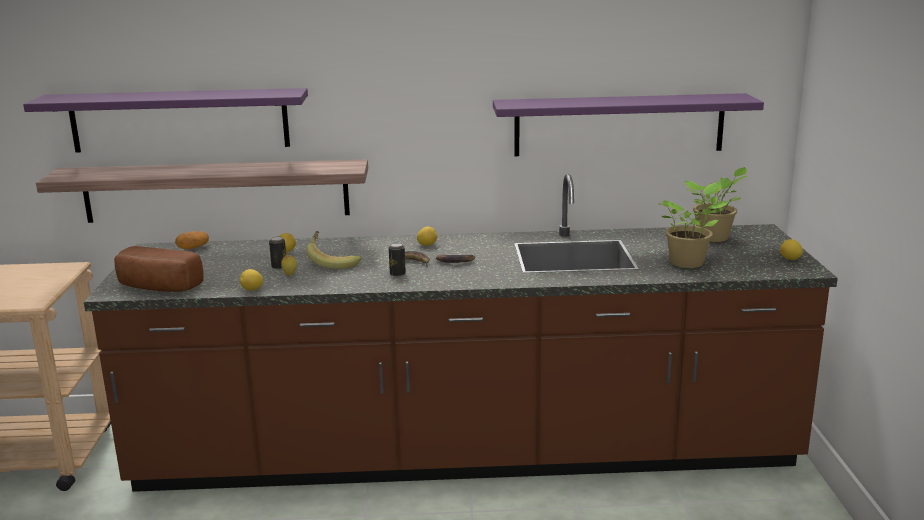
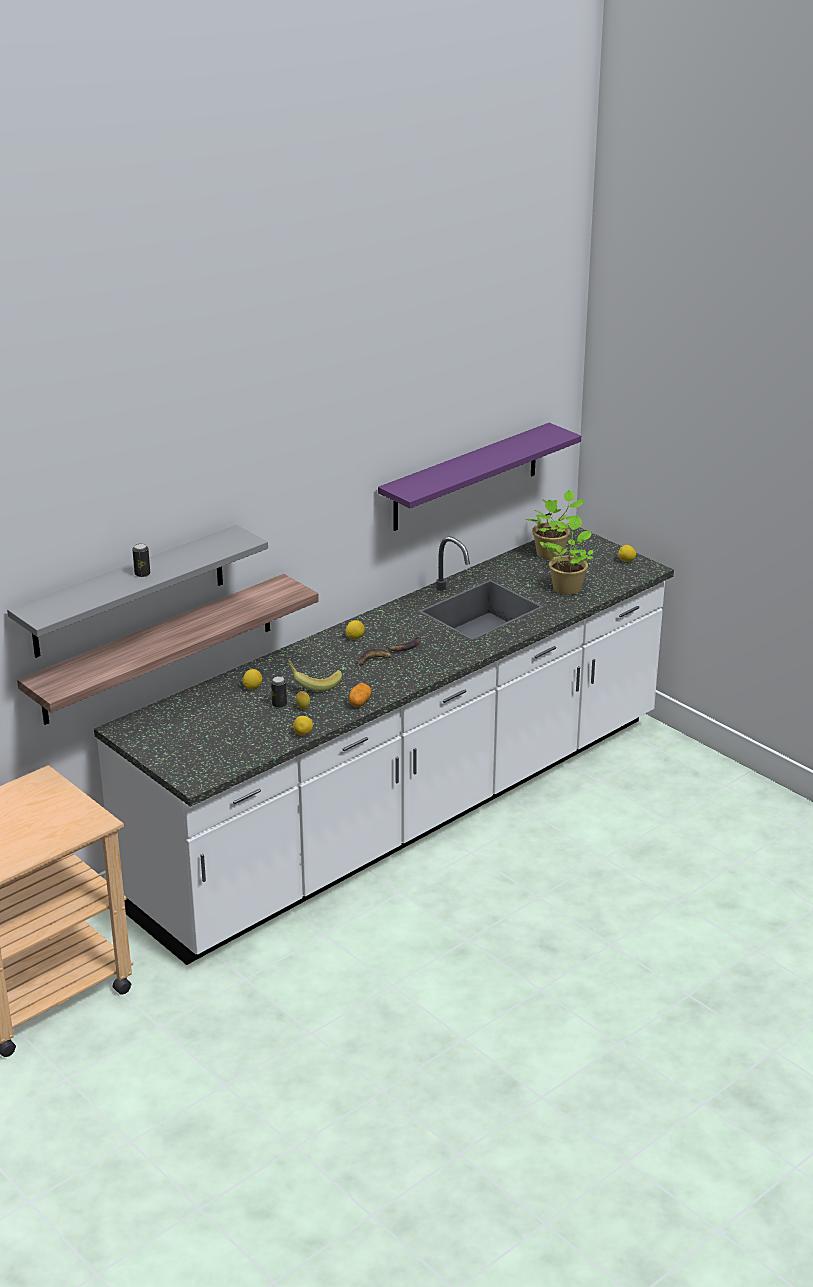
camera: 40 degrees left, 10 degrees up
purple shelf [23,88,308,153] -> grey shelf [7,525,268,658]
brown counter [84,174,838,492] -> white counter [94,525,674,965]
bread [114,246,204,292] -> none
potato [175,231,209,249] -> potato moved to [349,683,372,707]
can [389,243,406,277] -> can moved to [132,543,150,577]

